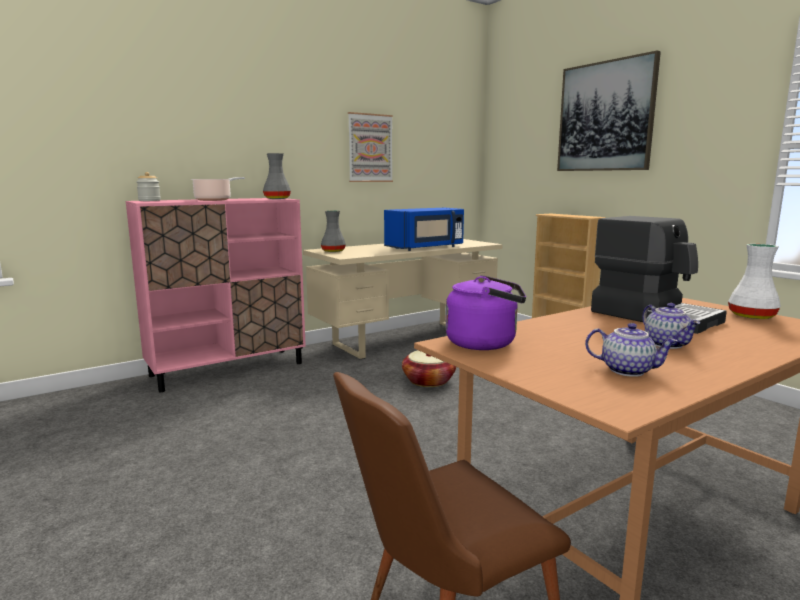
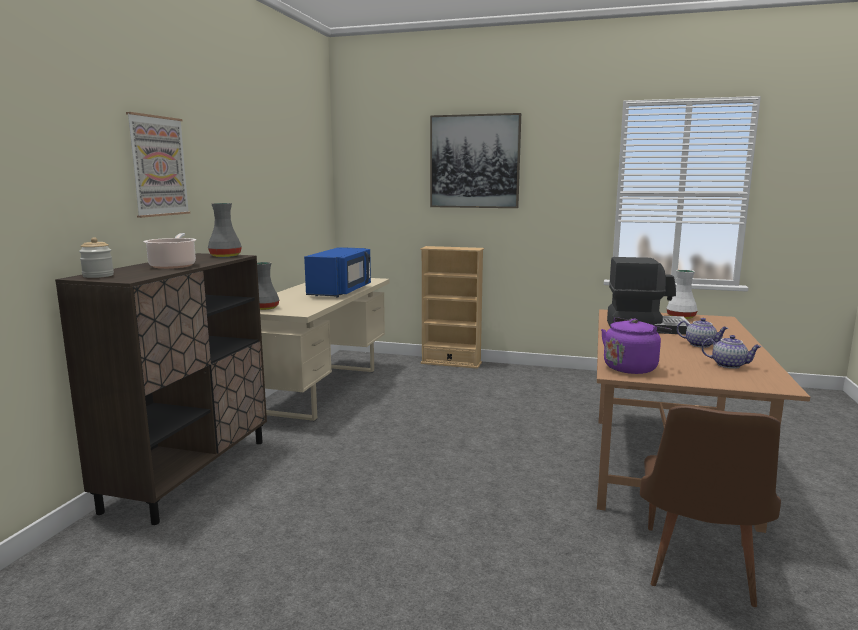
camera: 40 degrees left, 0 degrees up
pink cabinet [126,198,306,392] -> brown cabinet [55,253,267,525]
picture [348,112,393,182] -> picture moved to [126,112,190,218]
basket [402,350,456,387] -> none
teapot [585,323,678,377] -> teapot turned 45 degrees clockwise [701,335,762,369]

